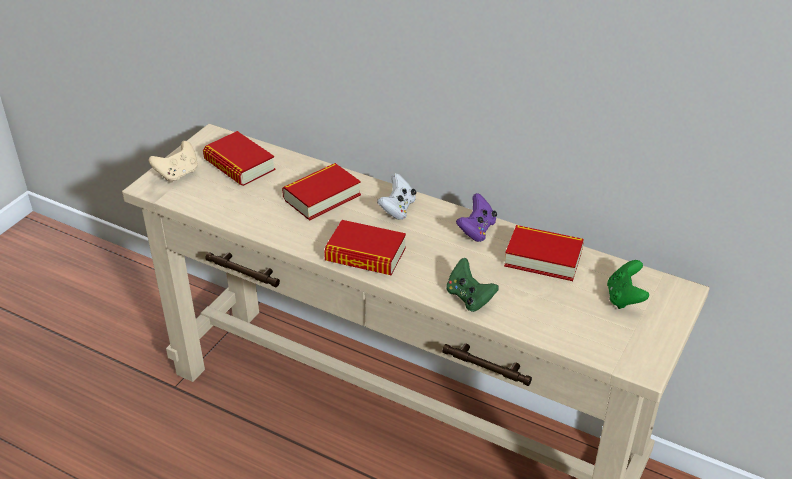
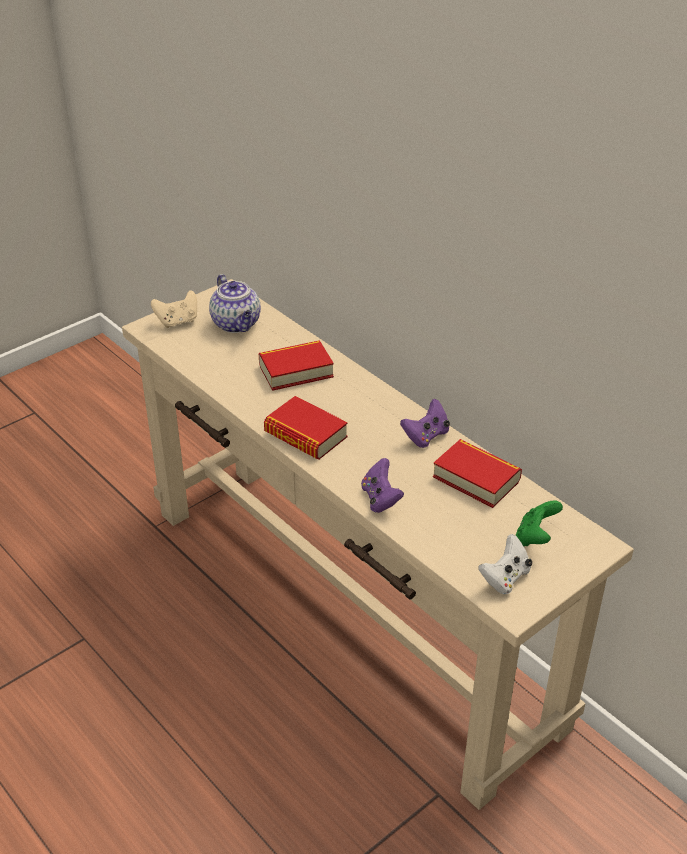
camera: 20 degrees right, 0 degrees up
book [203,131,275,186] -> teapot [209,274,261,333]
white game controller [377,173,416,220] -> white game controller moved to [478,534,532,595]
green game controller [446,258,499,312] -> purple game controller [361,458,404,513]

